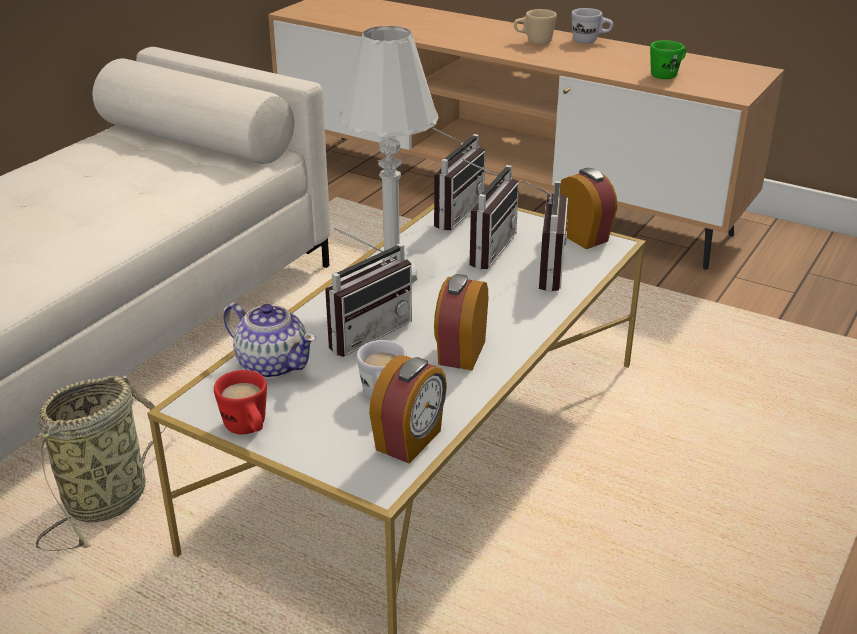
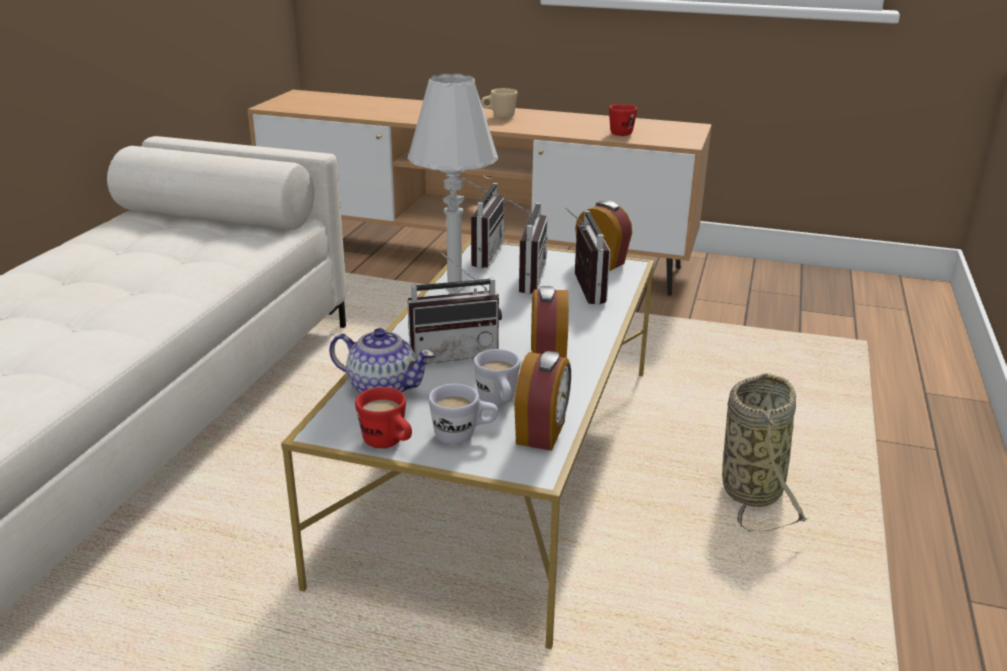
camera: 15 degrees left, 5 degrees down
basket [36,376,167,551] -> basket moved to [722,373,809,532]
radio [325,228,412,357] -> radio turned 45 degrees clockwise [407,249,502,364]
white mug [571,8,613,44] -> white mug moved to [429,384,498,445]
green mug [650,40,686,79] -> red mug [609,104,637,136]

